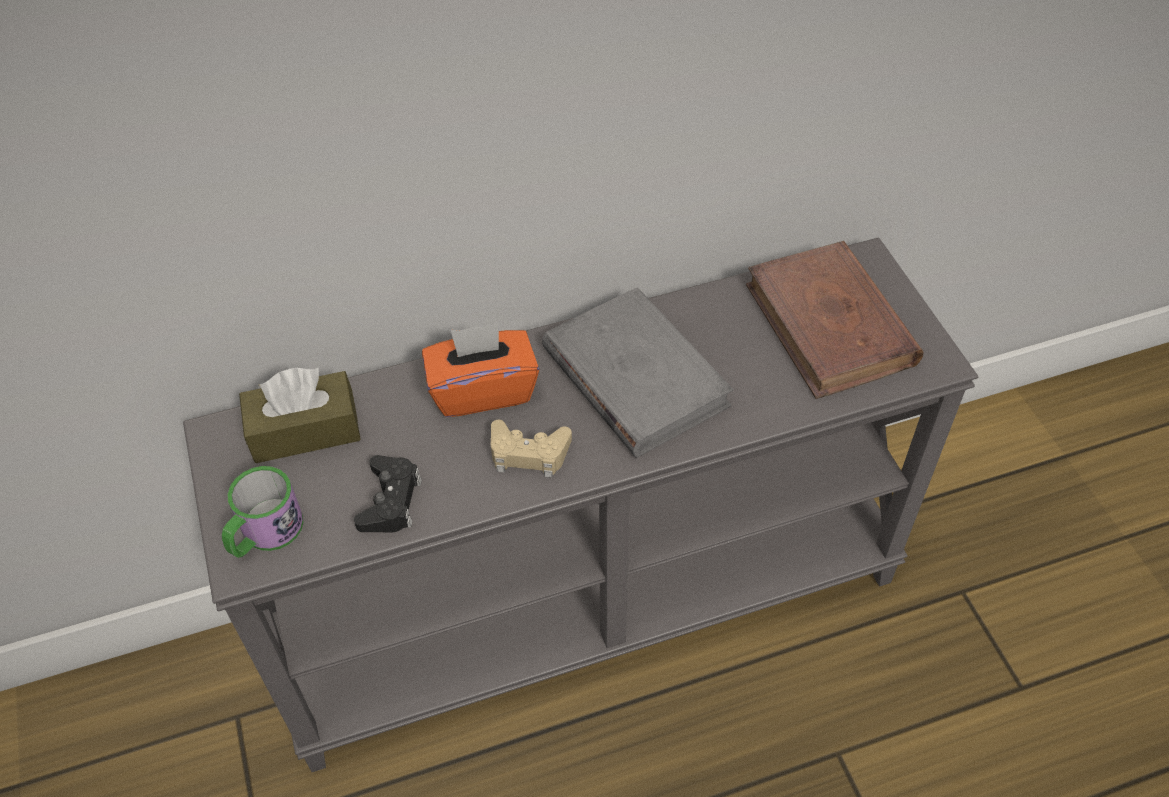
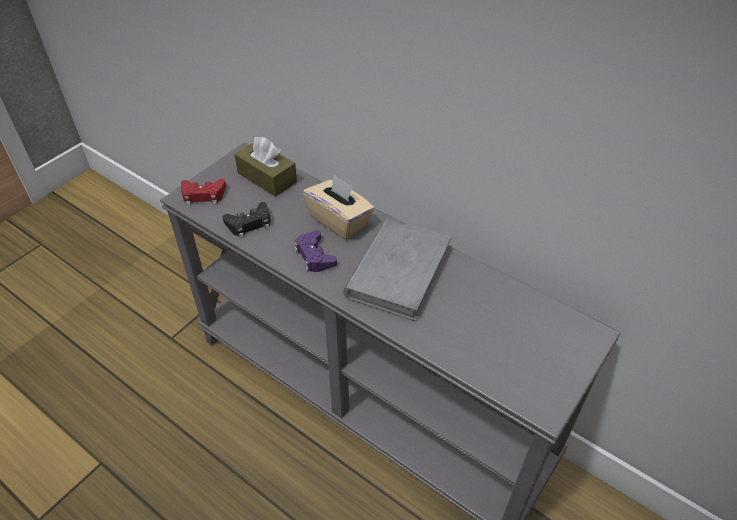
camera: 55 degrees right, 5 degrees down
mug [222,466,303,558] -> red game controller [181,179,226,205]
orange tissue box [422,324,539,417] -> beige tissue box [303,174,374,239]
beige game controller [491,420,572,478] -> purple game controller [295,230,337,272]
brown book [746,241,924,399] -> none

